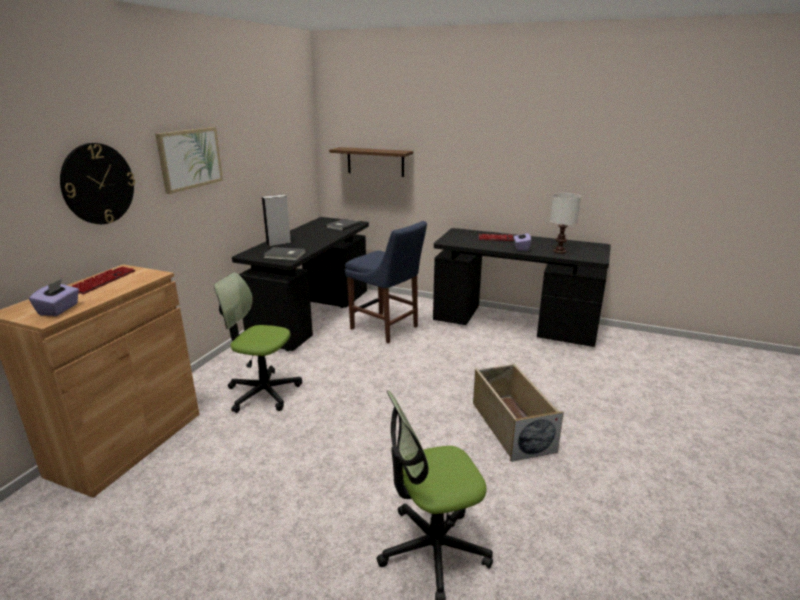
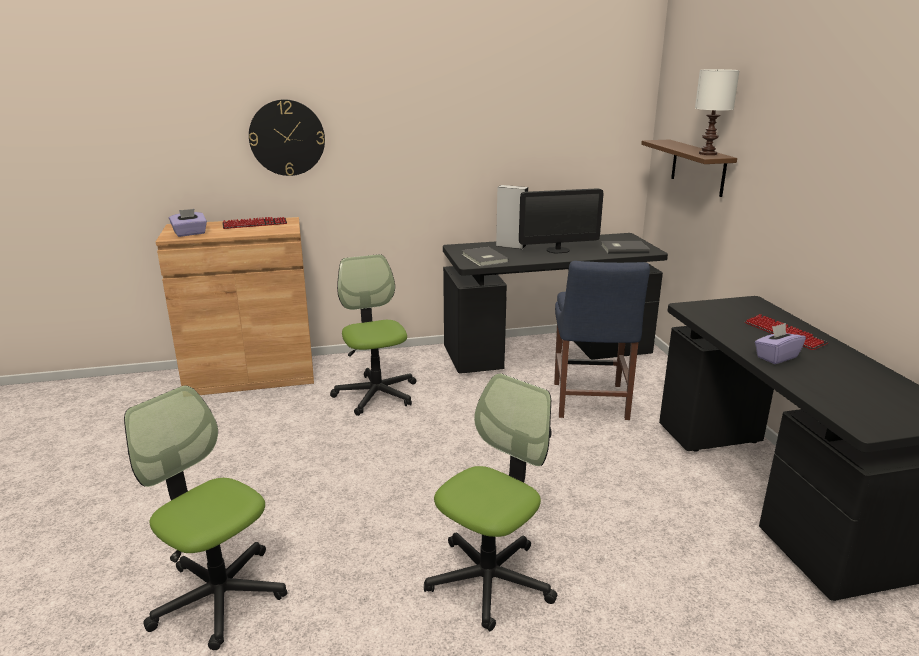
camera: 55 degrees right, 0 degrees up
picture [155,127,223,194] -> none
beige storage box [473,363,564,462] -> office chair [424,373,557,631]
white table lamp [550,193,581,254] -> white table lamp moved to [695,69,740,155]
none -> monitor [519,188,604,254]

